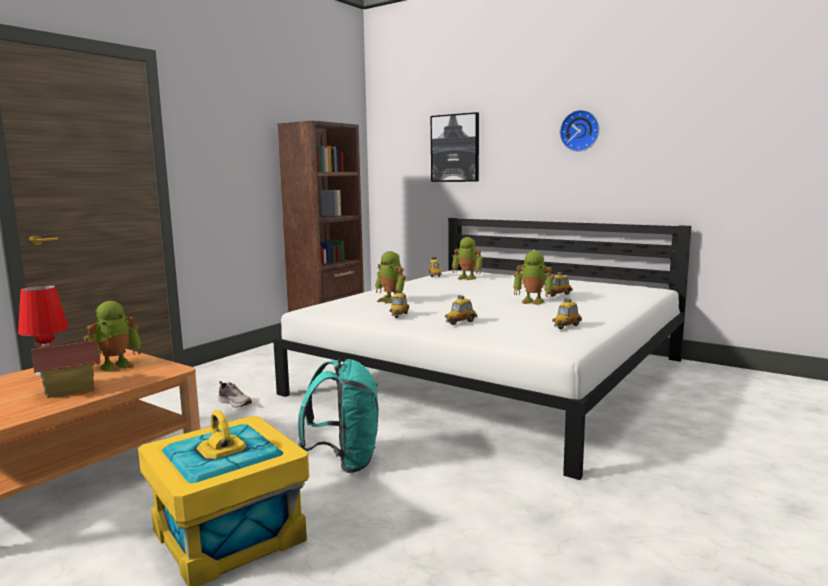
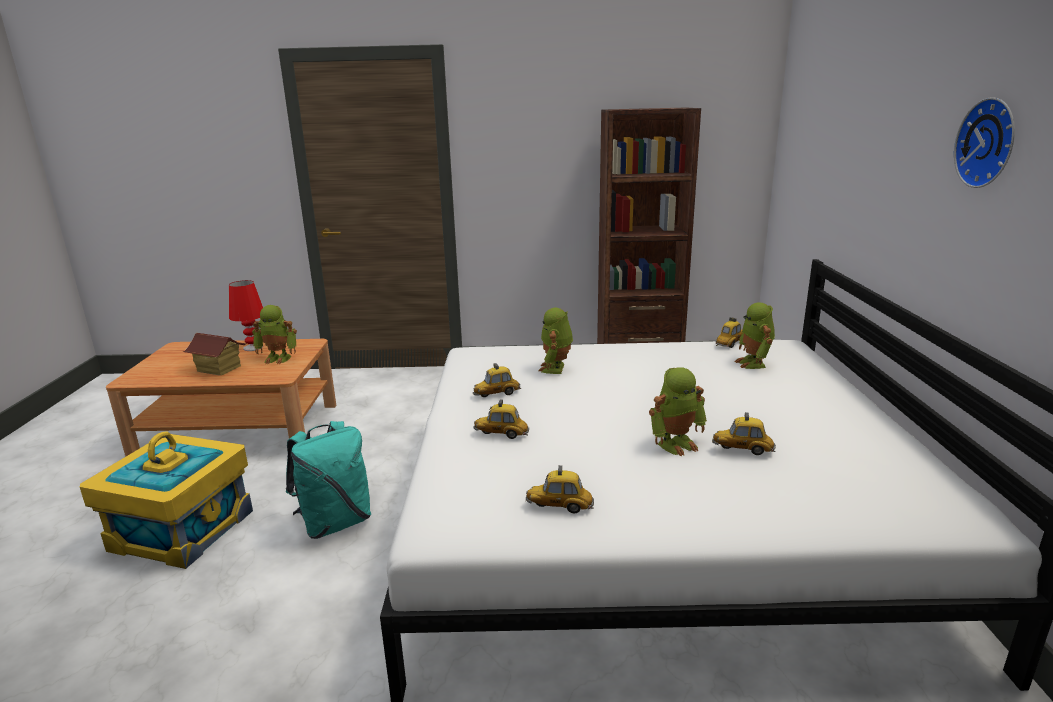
camera: 55 degrees right, 10 degrees up
shoe [218,381,252,408] -> none
picture [431,112,479,182] -> none
toy robot [513,251,555,305] -> toy robot turned 105 degrees counterclockwise [649,367,707,456]

